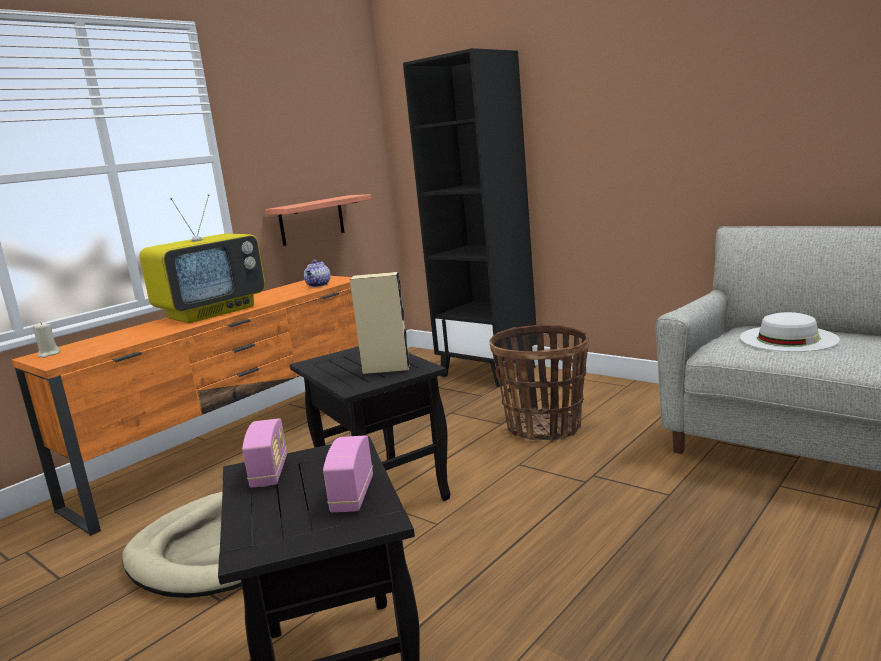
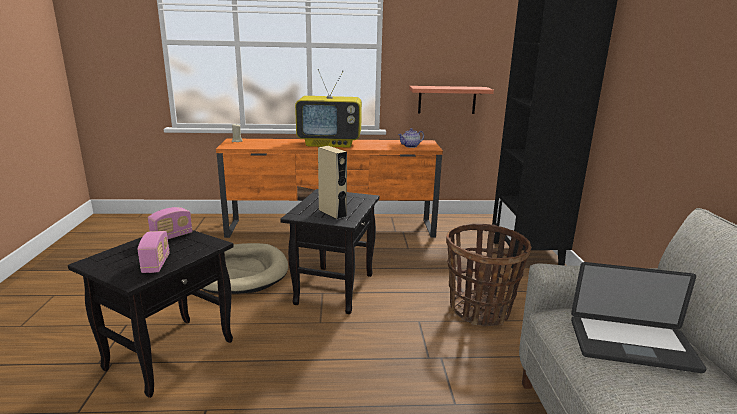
camera: 45 degrees right, 5 degrees up
radio [323,436,373,512] -> radio turned 120 degrees clockwise [137,231,170,273]
white hat [740,312,840,352] -> laptop [571,262,707,373]

